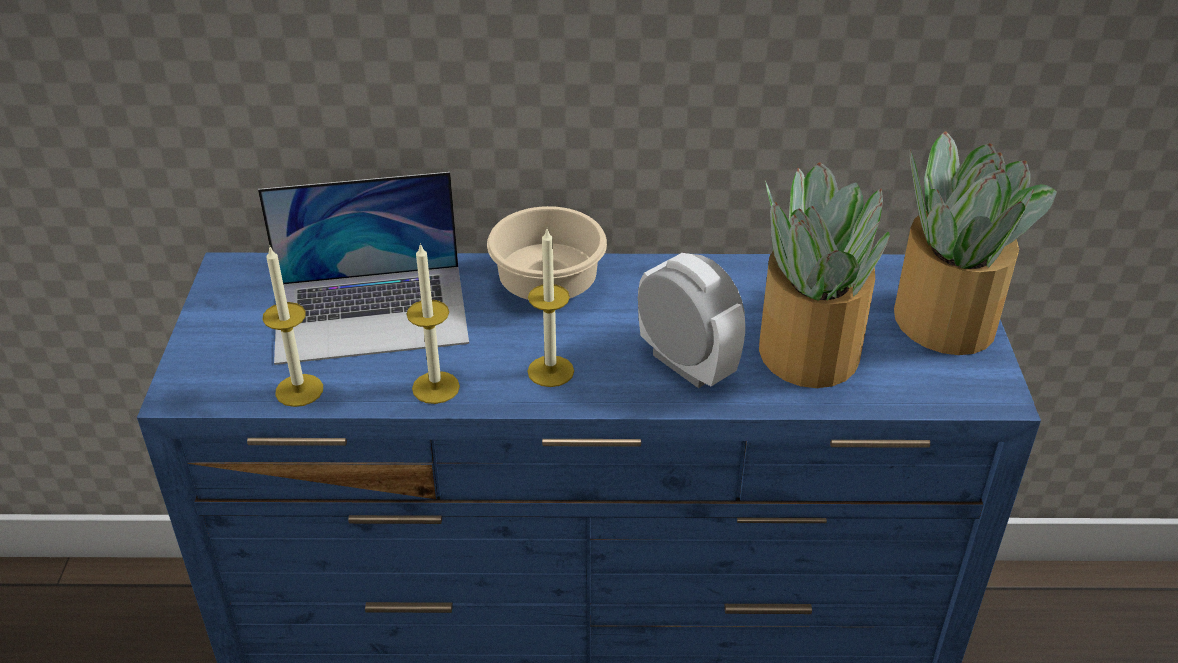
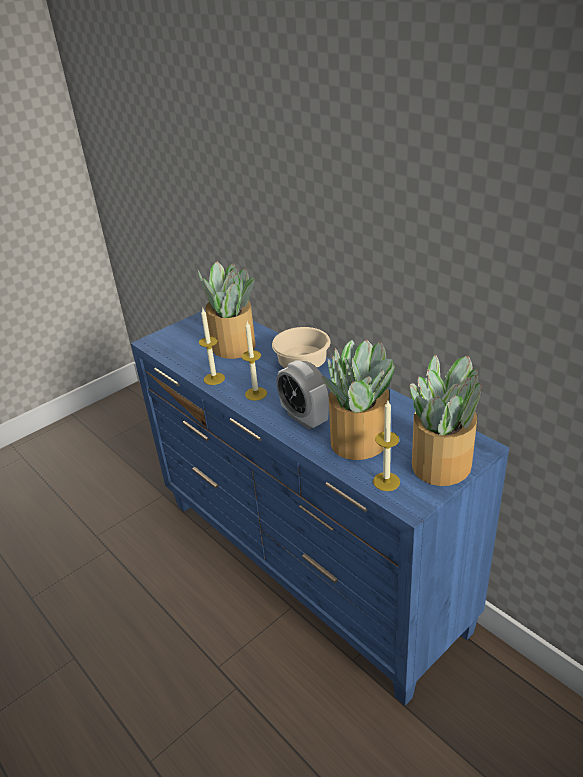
camera: 50 degrees right, 5 degrees down
laptop [258,172,469,365] -> potted plant [198,261,256,359]
candle [263,247,323,407] -> candle moved to [373,401,400,491]
alarm clock [638,253,745,388] -> alarm clock turned 135 degrees clockwise [276,360,329,430]

